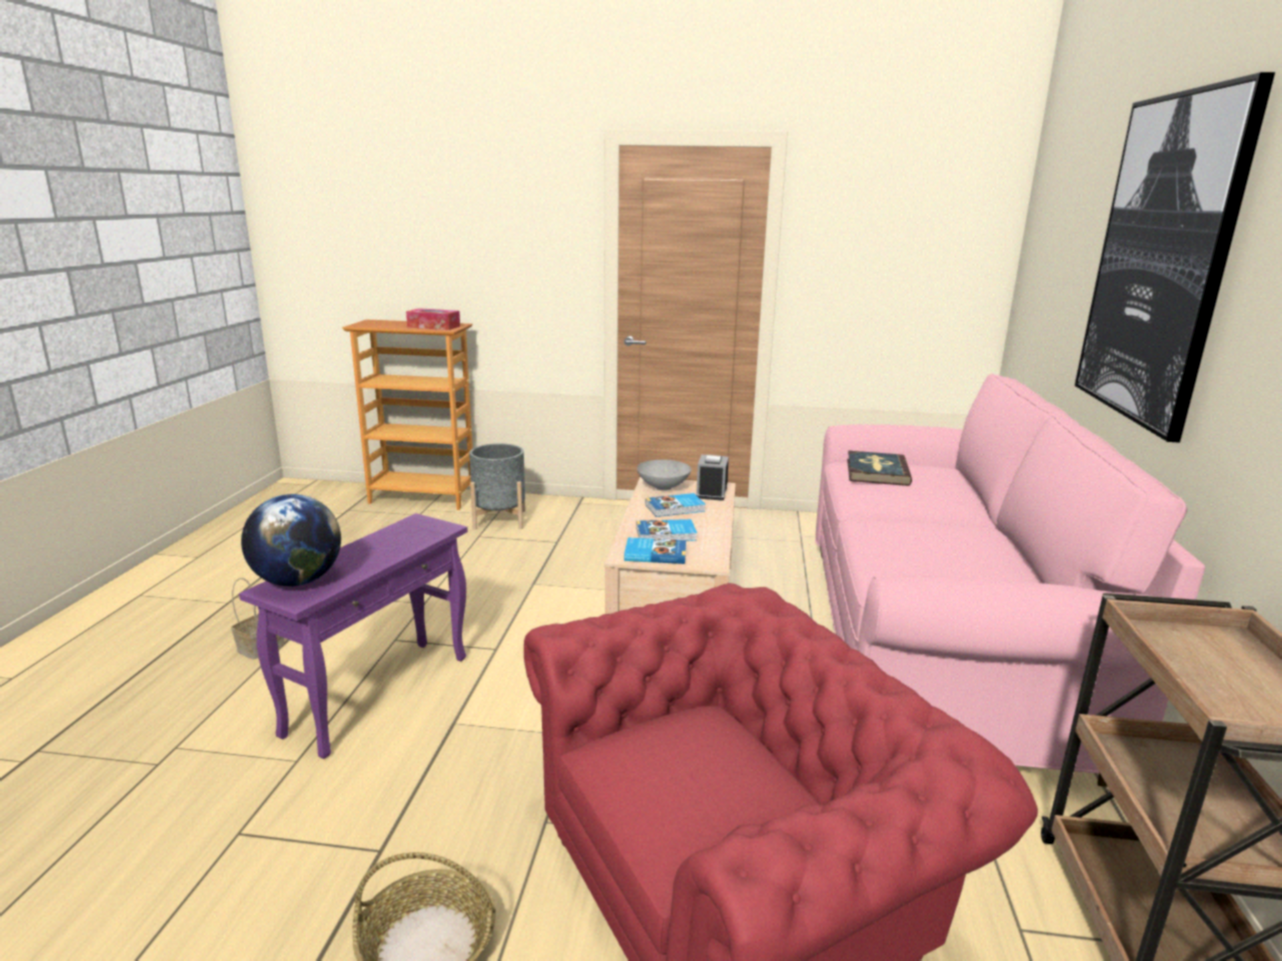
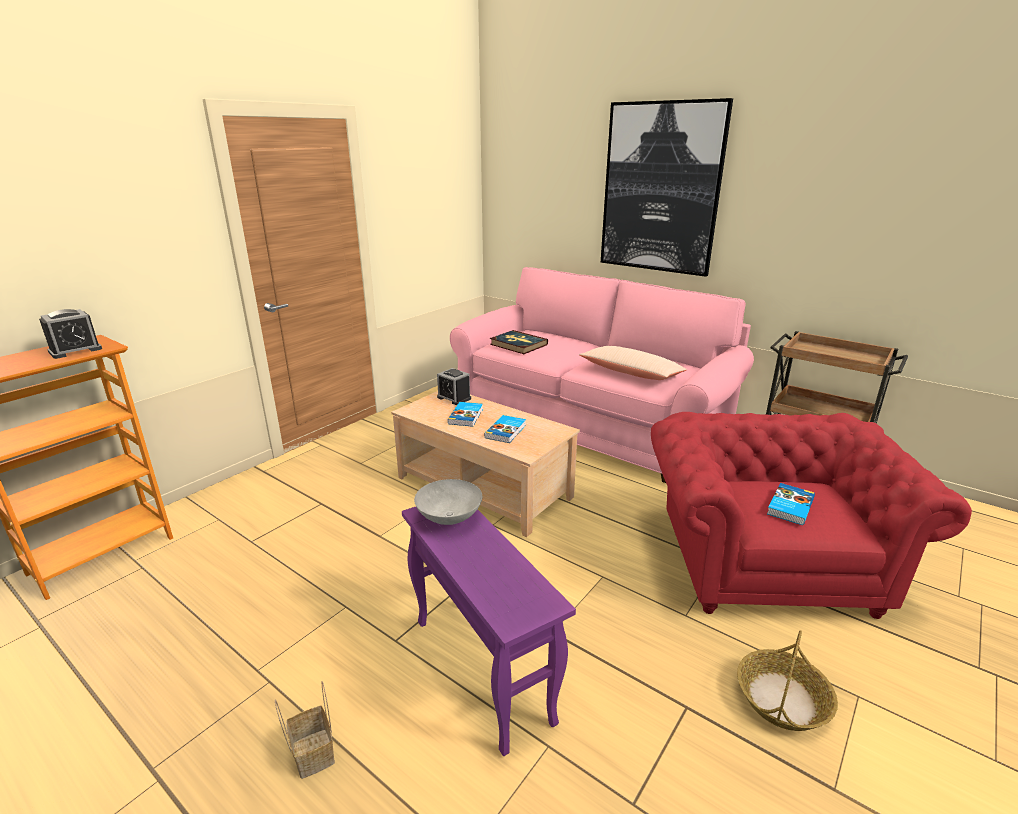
camera: 60 degrees left, 5 degrees up
globe [241,494,341,586] -> none
tissue box [406,308,460,330] -> alarm clock [39,309,102,359]
grey planter [469,444,525,530] -> none
book [624,537,686,564] -> book moved to [767,483,815,525]
grey bowl [637,460,691,490] -> grey bowl moved to [414,479,482,525]
none -> beige pillow [579,346,687,380]

